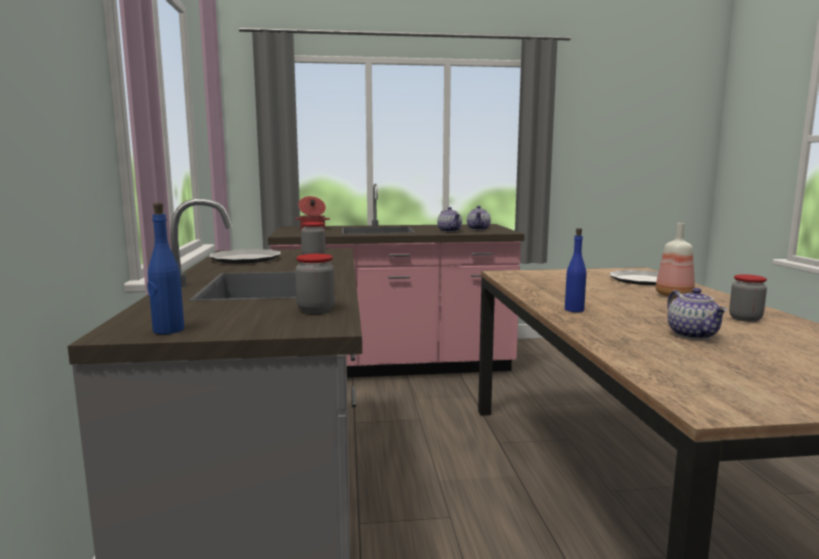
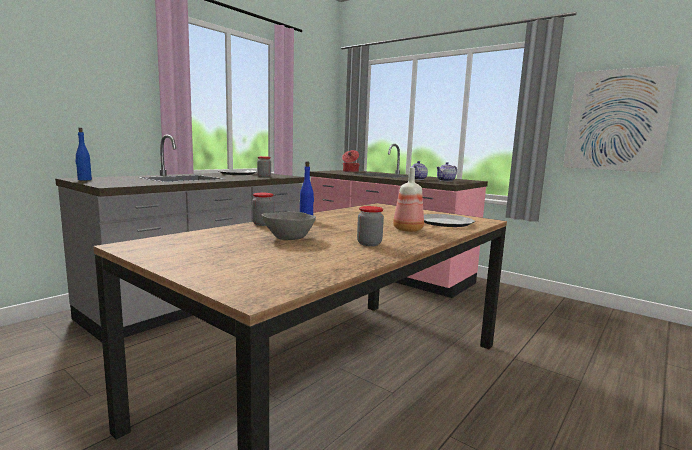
camera: 45 degrees right, 0 degrees up
jar [295,254,335,314] -> jar moved to [252,193,274,226]
teapot [667,288,727,340] -> grey bowl [262,212,316,240]
none -> picture [563,65,679,173]

